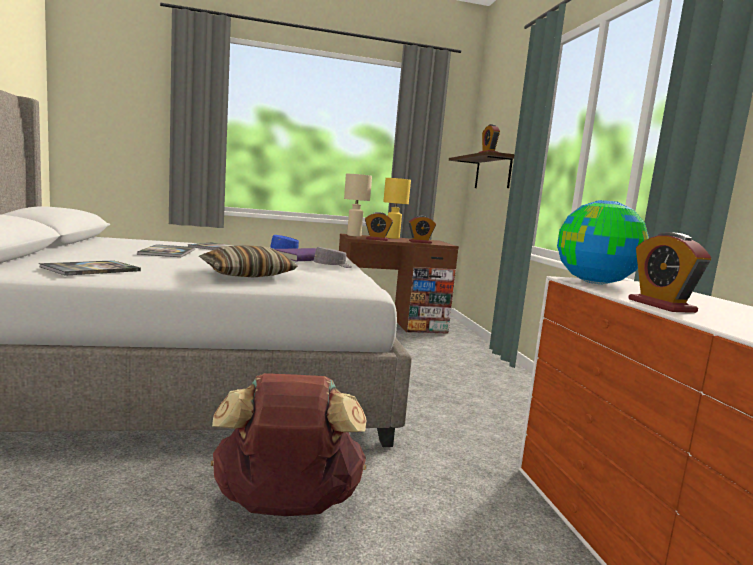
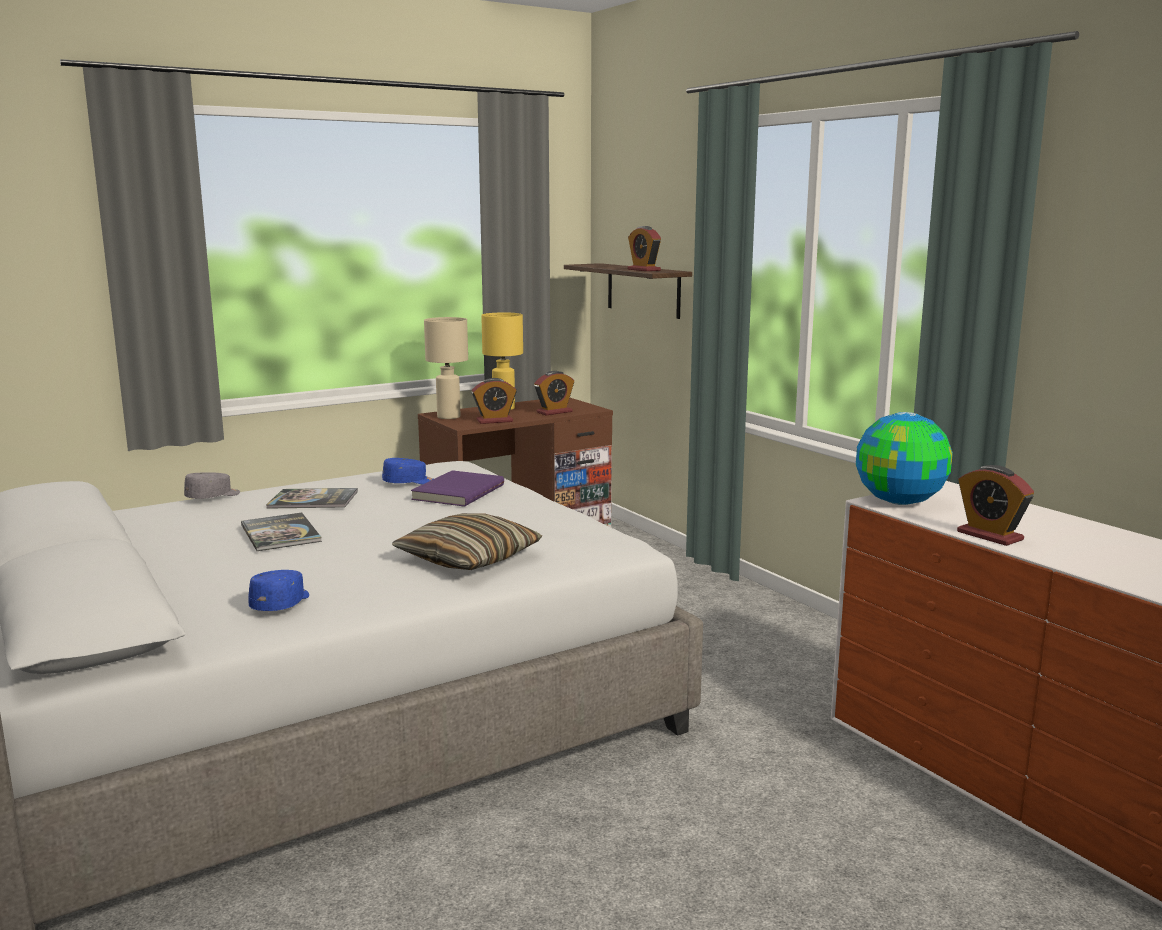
camera: 20 degrees left, 5 degrees up
book [39,260,141,276] -> blue cap [248,570,309,611]
brown backpack [211,373,367,516] -> none
grey cap [314,247,352,268] -> grey cap moved to [184,472,240,499]

